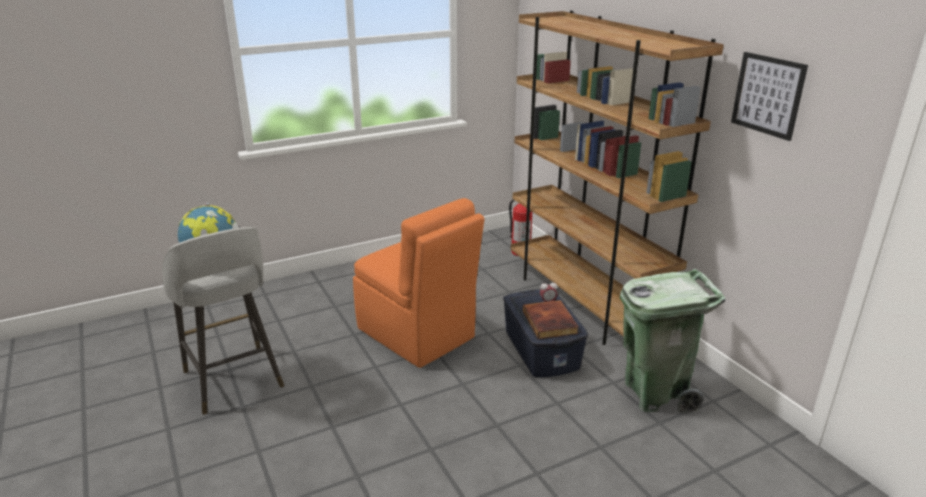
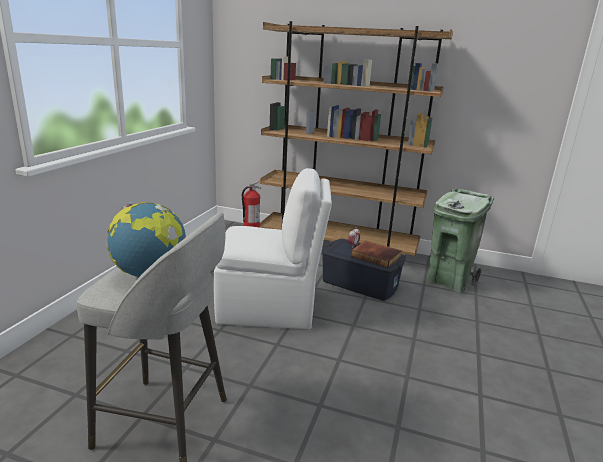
camera: 45 degrees left, 5 degrees down
orange chair [353,198,485,368] -> white chair [214,168,332,329]
picture [731,52,808,141] -> none

